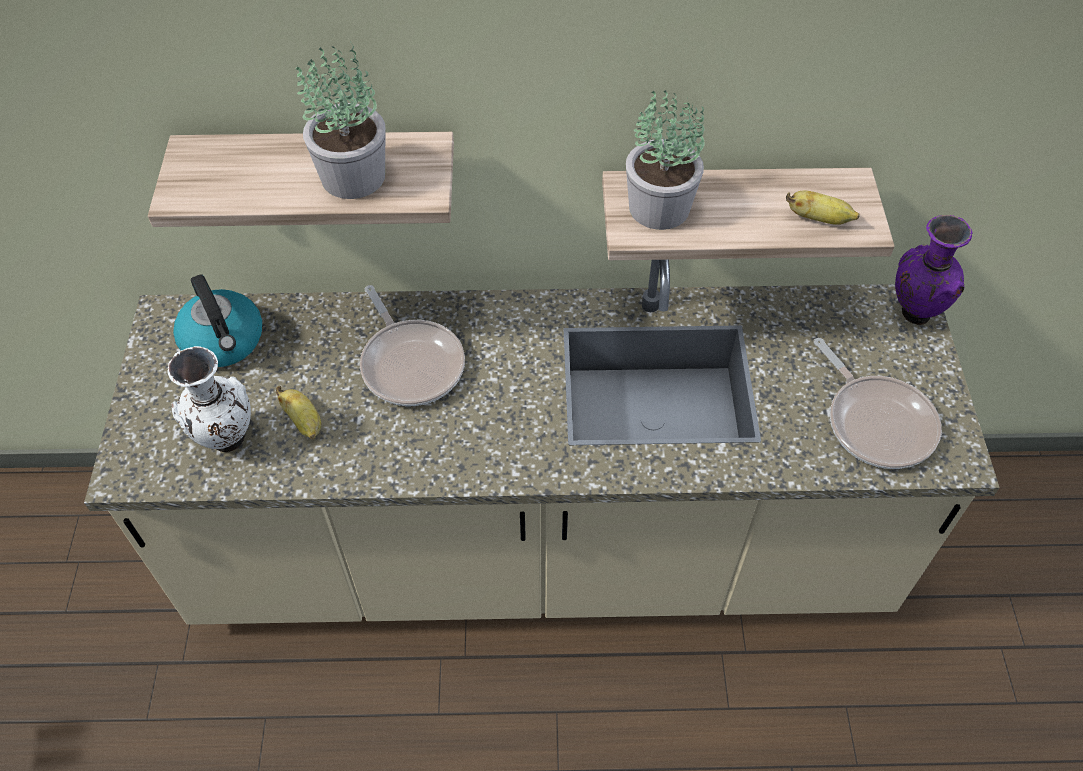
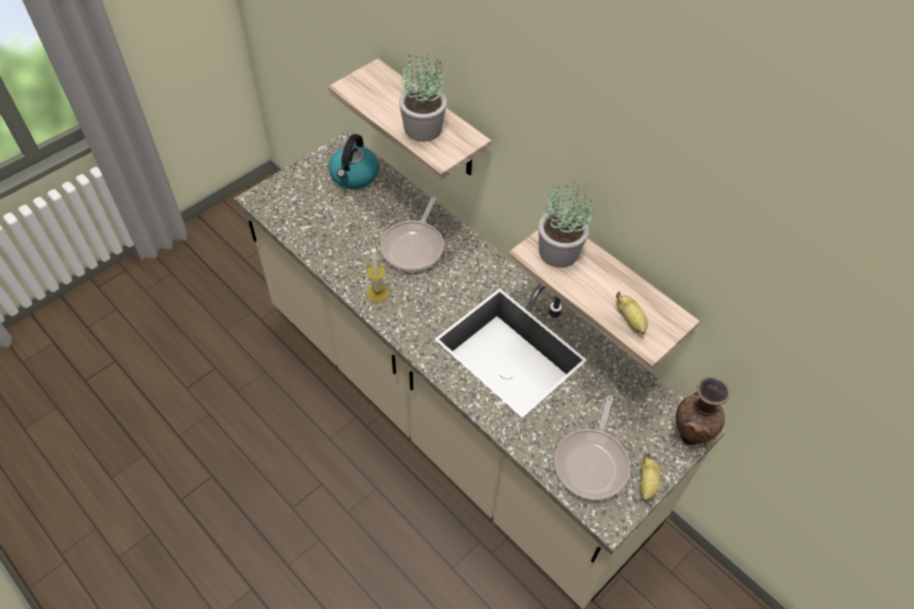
camera: 45 degrees right, 0 degrees up
white vase [167,346,251,452] -> none
banana [276,386,321,439] -> banana moved to [640,453,660,501]
purple vase [895,215,973,325] -> brown vase [676,377,730,445]
none -> candle [366,246,389,302]

